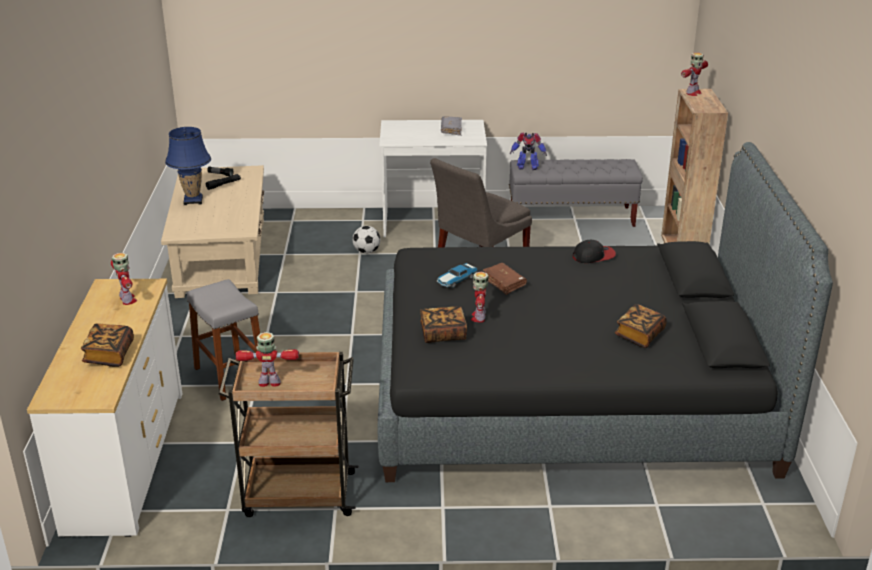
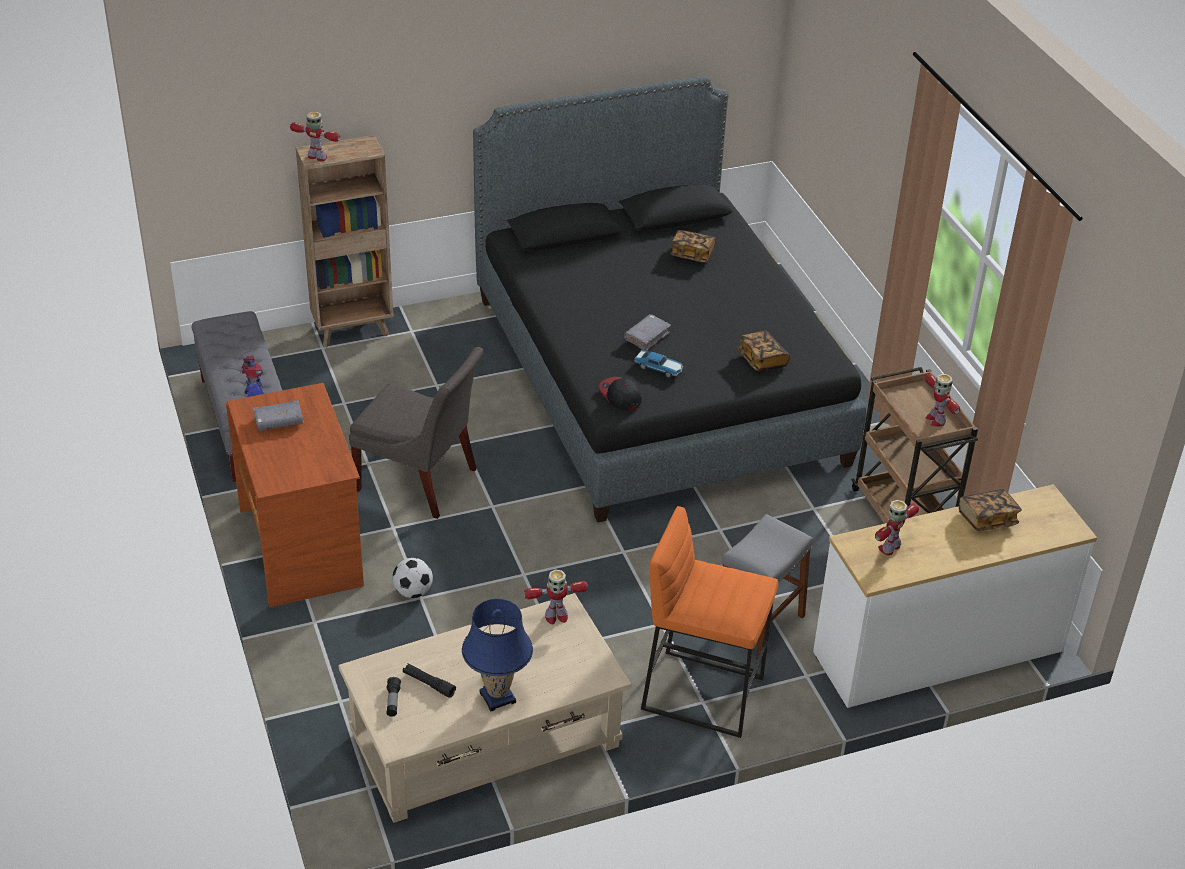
camera: 110 degrees left, 10 degrees up
white desk [379,120,487,237] -> brown desk [226,383,364,607]
toy robot [471,272,489,323] -> toy robot moved to [524,569,588,625]
brown book [483,263,527,295] -> grey book [624,314,671,351]
cap [573,240,616,263] -> cap moved to [599,377,642,411]
none -> orange stool [641,506,779,738]

